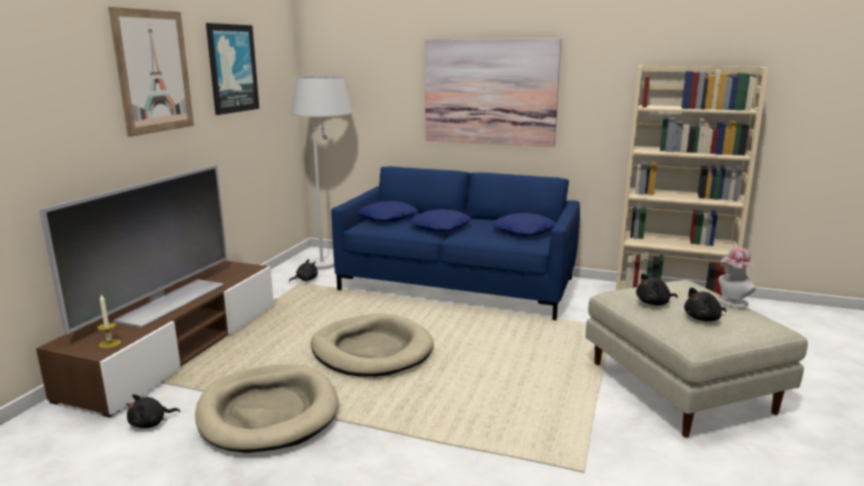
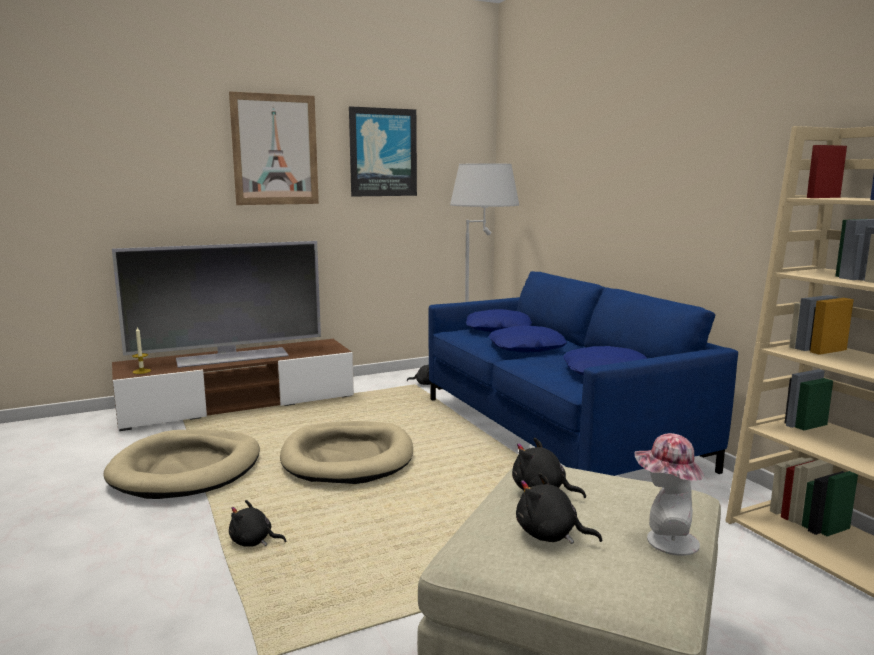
camera: 45 degrees right, 5 degrees down
black plush toy [126,394,180,428] -> black plush toy moved to [229,500,286,547]
picture [425,39,561,147] -> none

